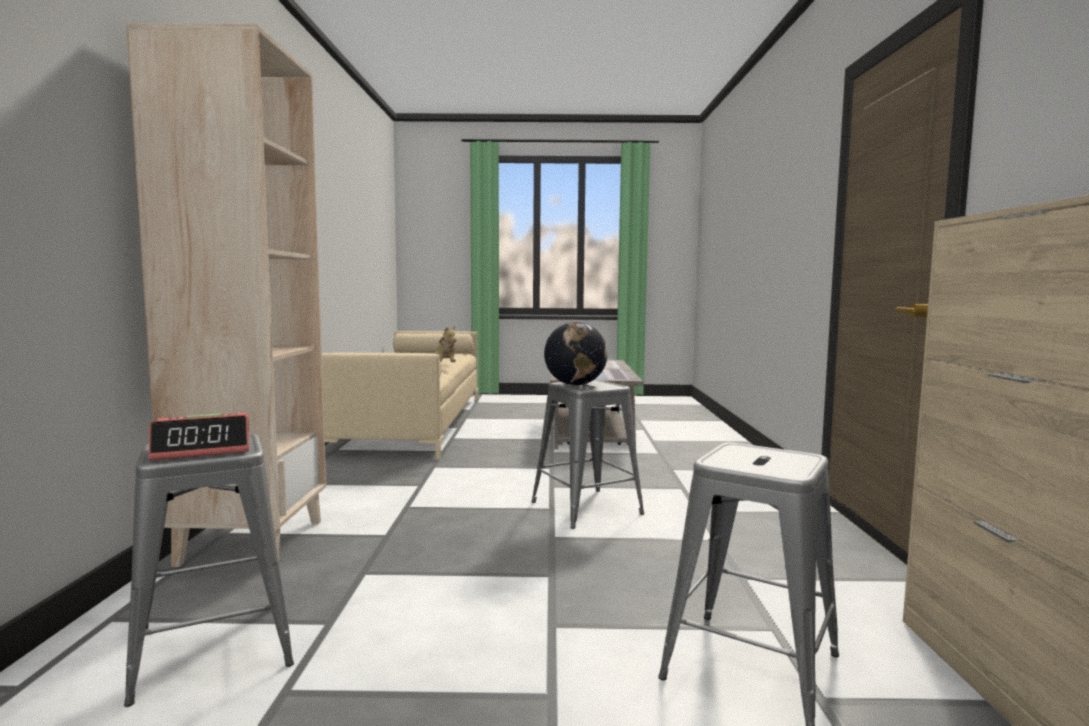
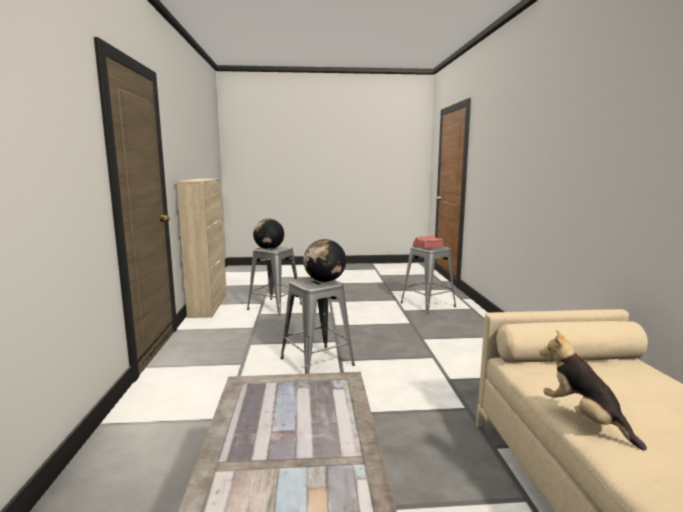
camera: 175 degrees right, 5 degrees up
beige bookcase [126,23,326,567] -> none
none -> globe [253,219,284,249]

